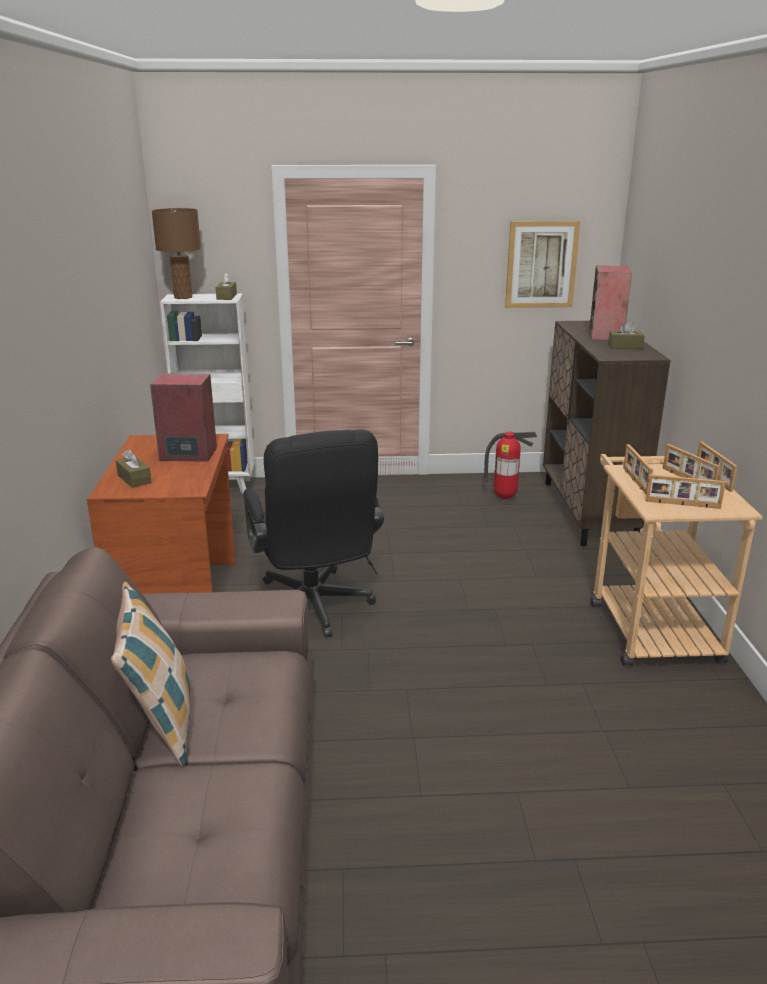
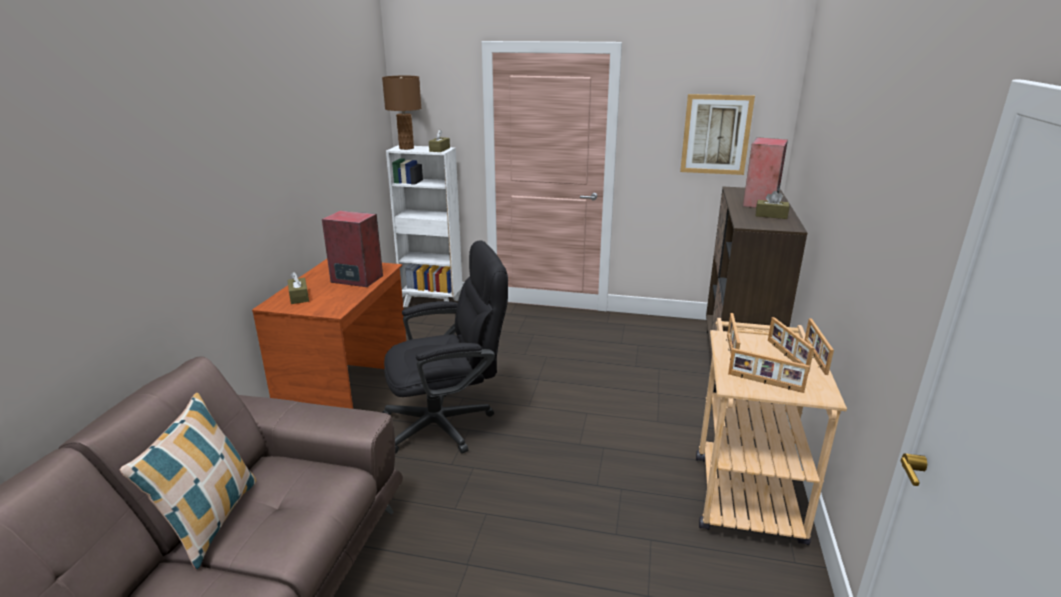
camera: 15 degrees right, 0 degrees up
black office chair [243,429,384,638] -> black office chair turned 105 degrees counterclockwise [382,240,508,454]
fire extinguisher [483,432,537,499] -> none

